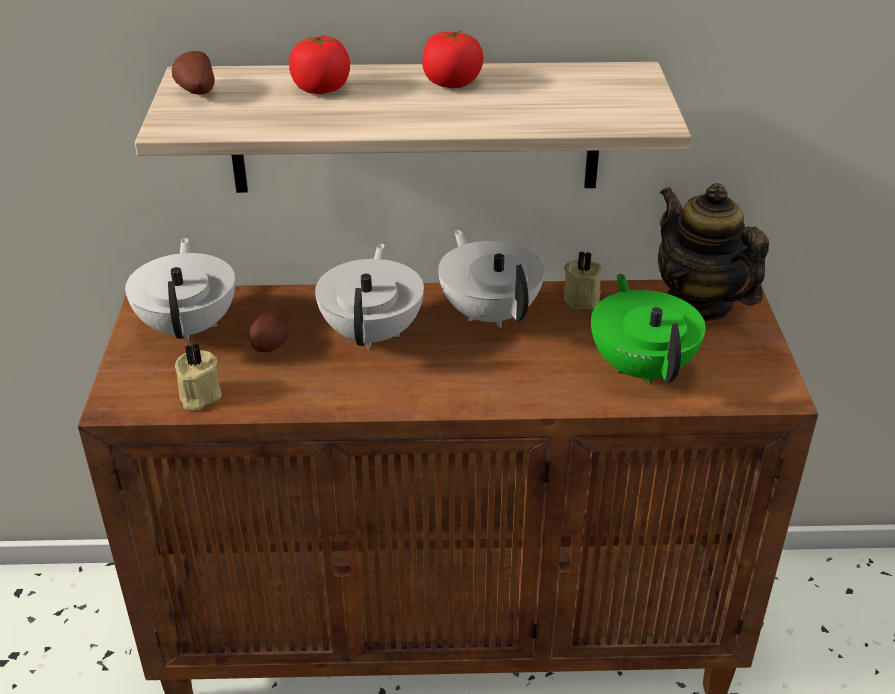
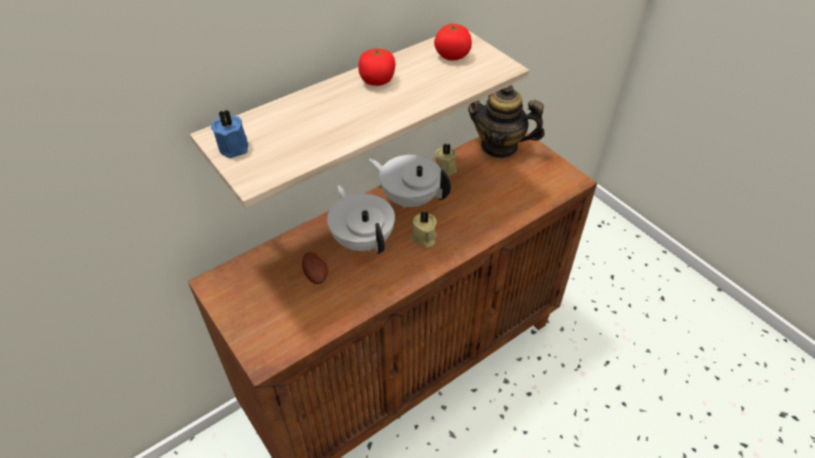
camera: 35 degrees left, 10 degrees up
white teapot [125,238,235,342] -> none
potato [172,51,215,95] -> blue candle [211,110,248,158]
beige candle [175,343,222,411] -> beige candle moved to [411,211,437,248]
tomato [289,35,350,94] -> tomato moved to [434,24,472,61]
green teapot [591,274,706,385] -> none

